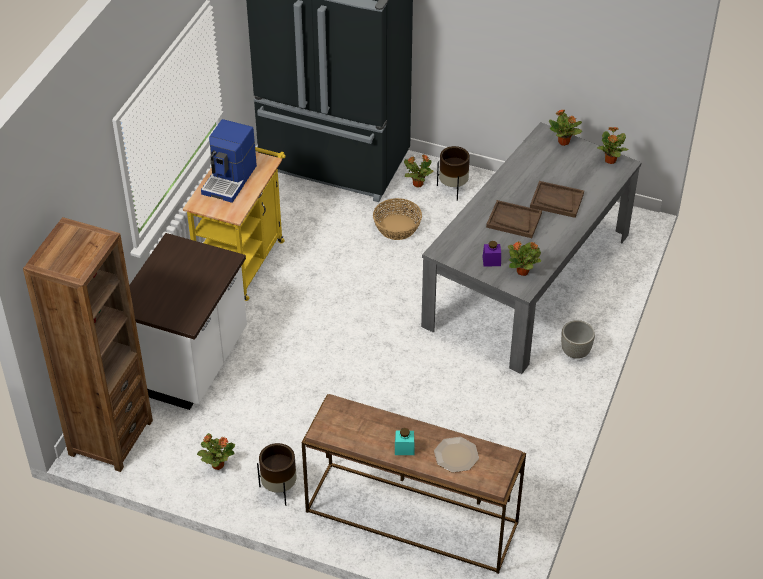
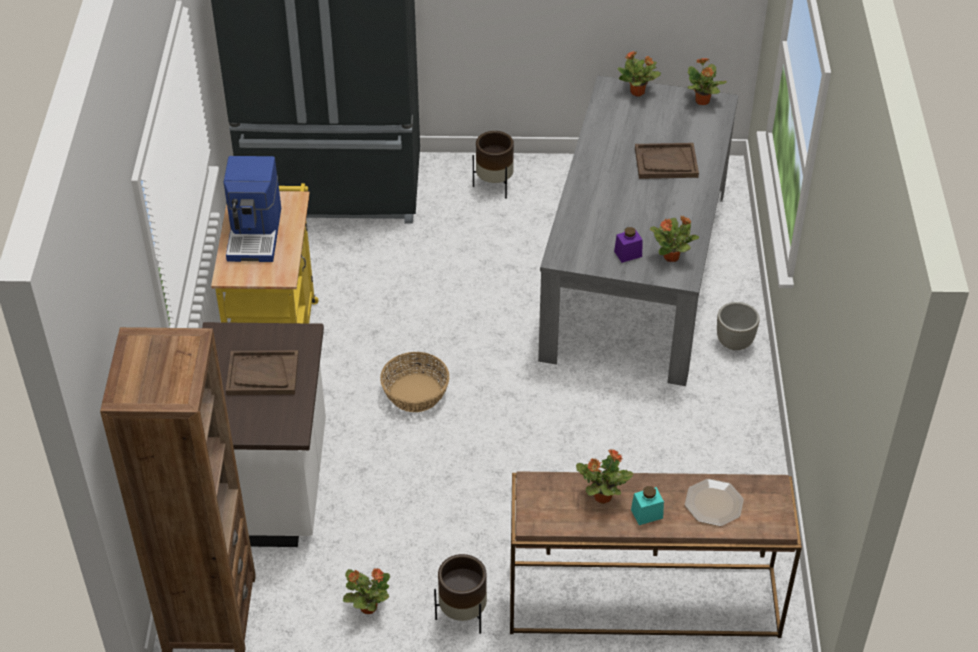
camera: 20 degrees left, 0 degrees up
basket [373,198,422,240] -> basket moved to [380,352,449,412]
potted plant [404,155,434,187] -> potted plant moved to [576,450,633,504]
brown tray [486,200,542,238] -> brown tray moved to [226,350,299,395]

